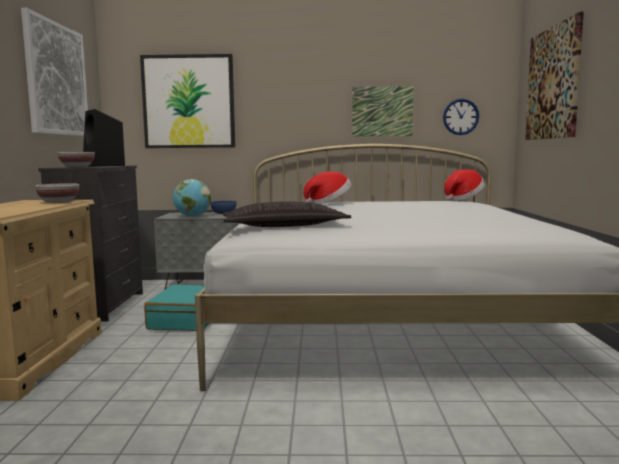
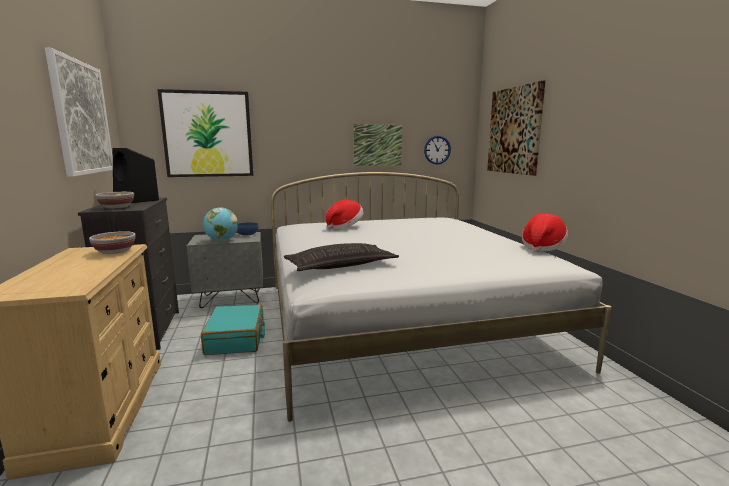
camera: 15 degrees left, 5 degrees up
hat [444,169,485,201] -> hat moved to [522,214,568,252]

